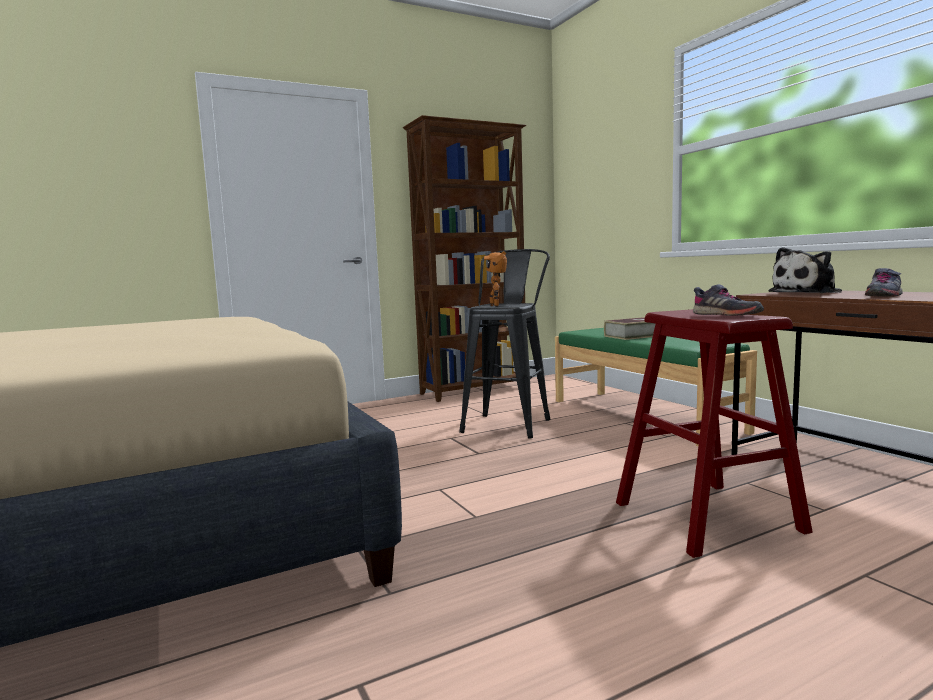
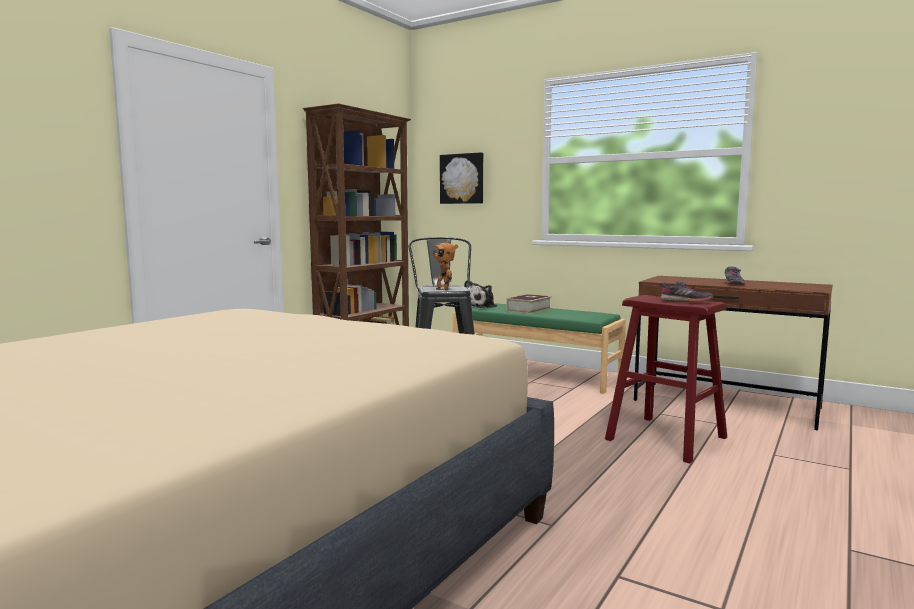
camera: 30 degrees left, 0 degrees up
plush toy [768,247,842,293] -> plush toy moved to [464,280,497,308]
none -> picture [440,152,483,204]

